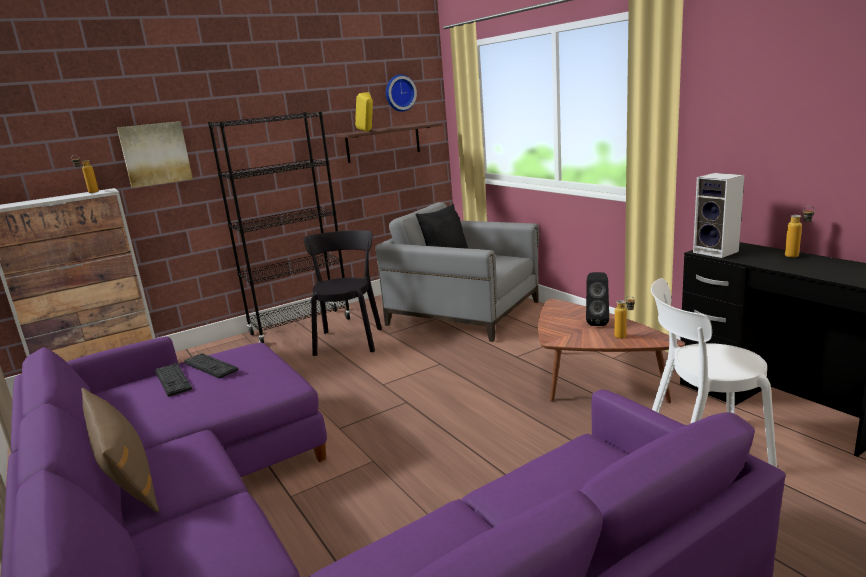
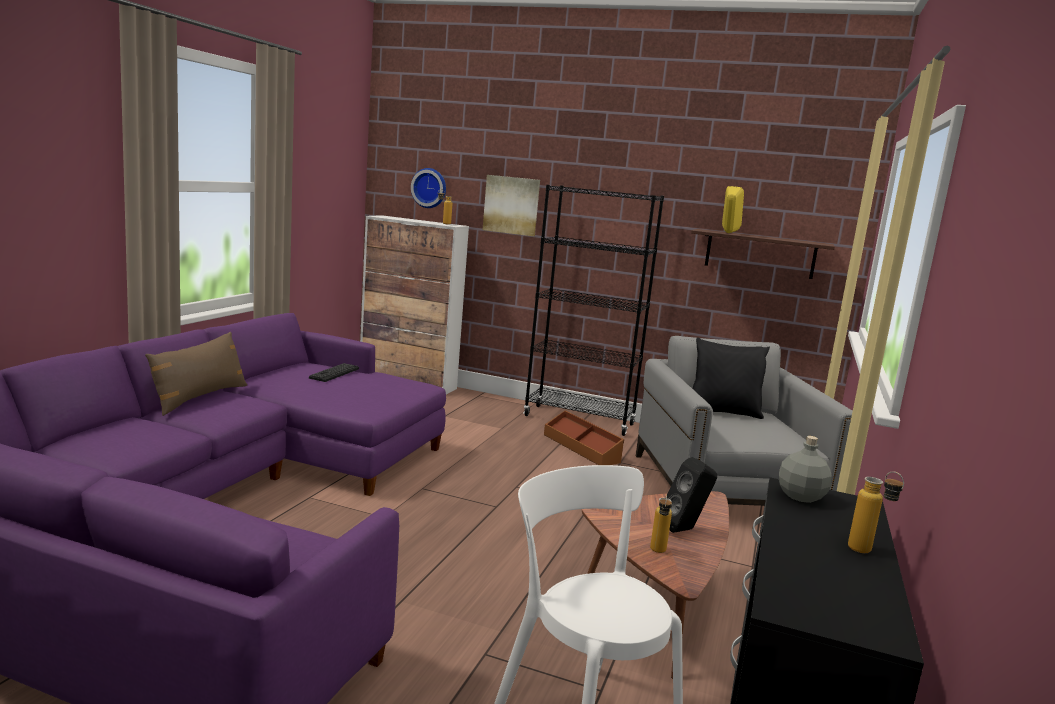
camera: 50 degrees right, 5 degrees down
keyboard [184,353,239,379] -> none
black chair [304,230,382,356] -> brown storage box [544,410,624,465]
wall clock [386,74,417,112] -> wall clock moved to [411,168,446,208]
speaker [693,173,744,258] -> grey bottle [779,436,832,503]

